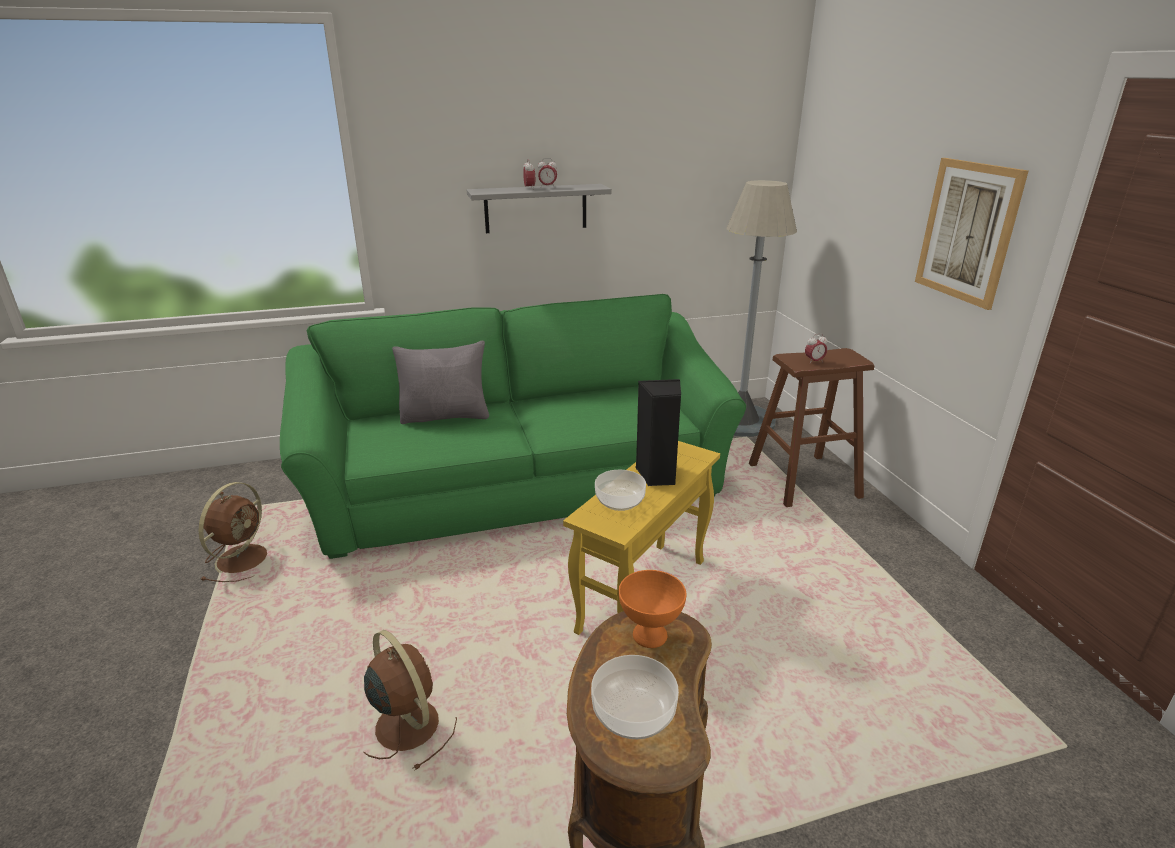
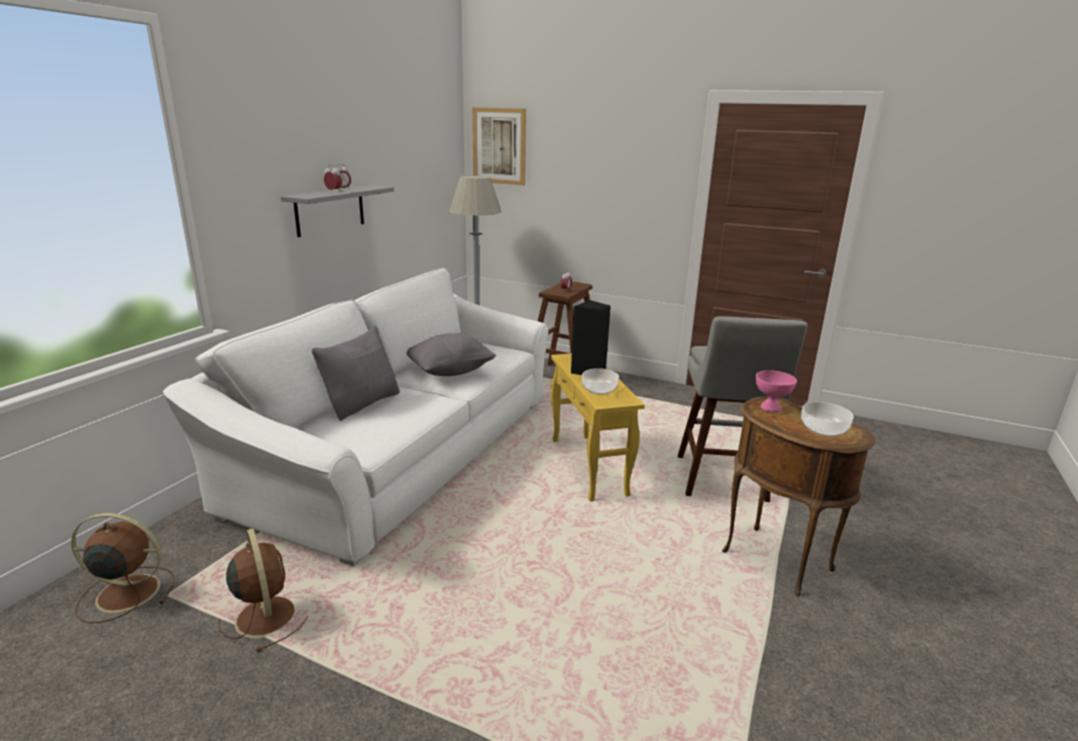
camera: 50 degrees left, 5 degrees down
green sofa [280,294,746,559] -> white sofa [163,268,549,566]
brown fan [363,630,457,770] -> brown fan moved to [71,513,175,623]
orange bowl [618,570,686,648] -> pink bowl [756,370,797,413]
picture [915,158,1028,310] -> picture moved to [472,108,526,185]
none -> grey pillow [407,333,496,376]
none -> grey stool [678,316,808,502]

